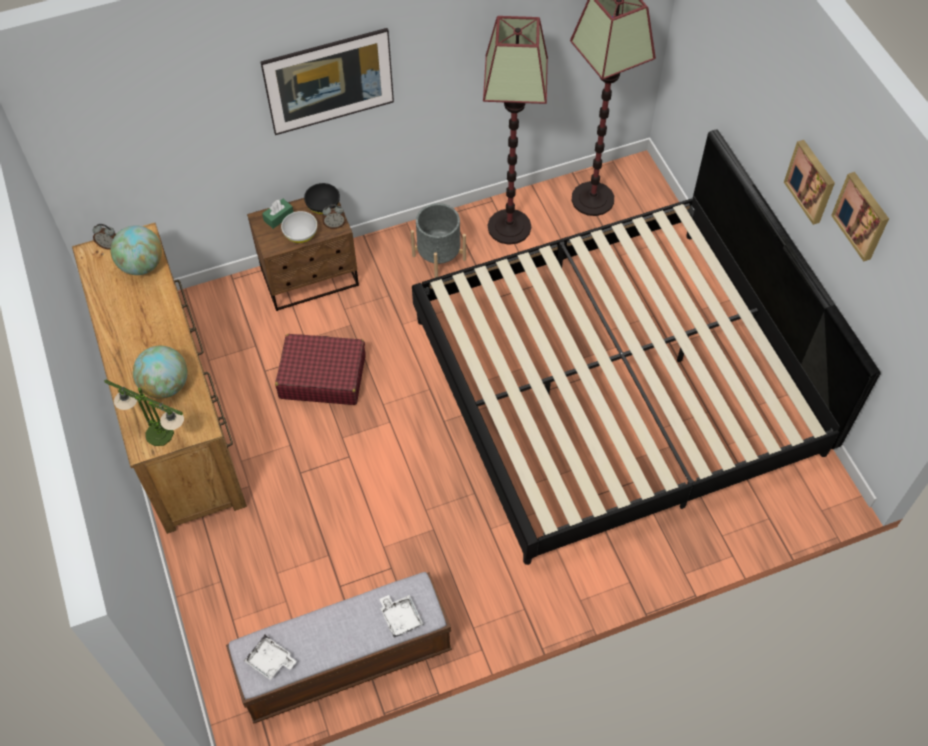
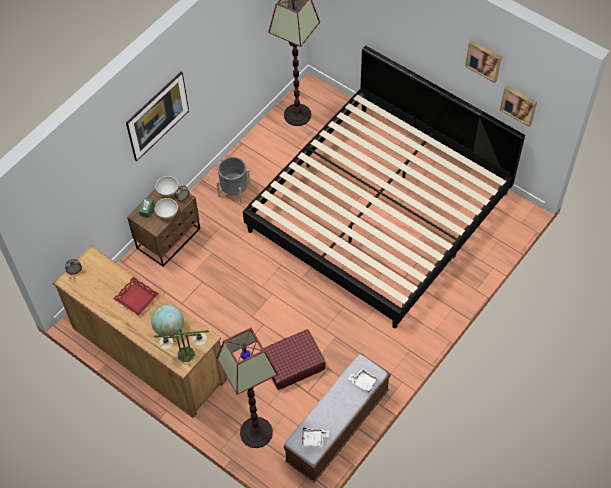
camera: 30 degrees left, 0 degrees up
globe [111,225,162,275] -> none
red suitcase [275,334,366,405] -> red suitcase moved to [260,329,326,390]
black bowl [304,183,340,214] -> white bowl [155,176,178,197]
floor lamp [483,16,548,245] -> floor lamp moved to [217,328,278,448]
picture [784,140,835,225] -> picture moved to [500,86,537,127]
none -> red tray [113,277,159,316]

